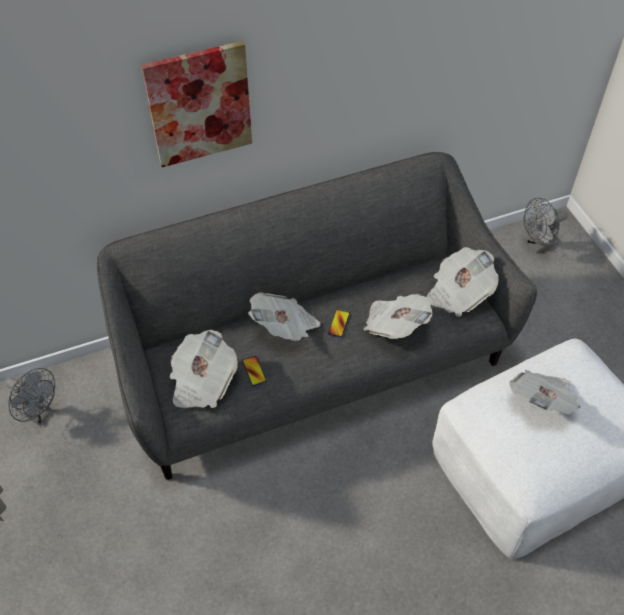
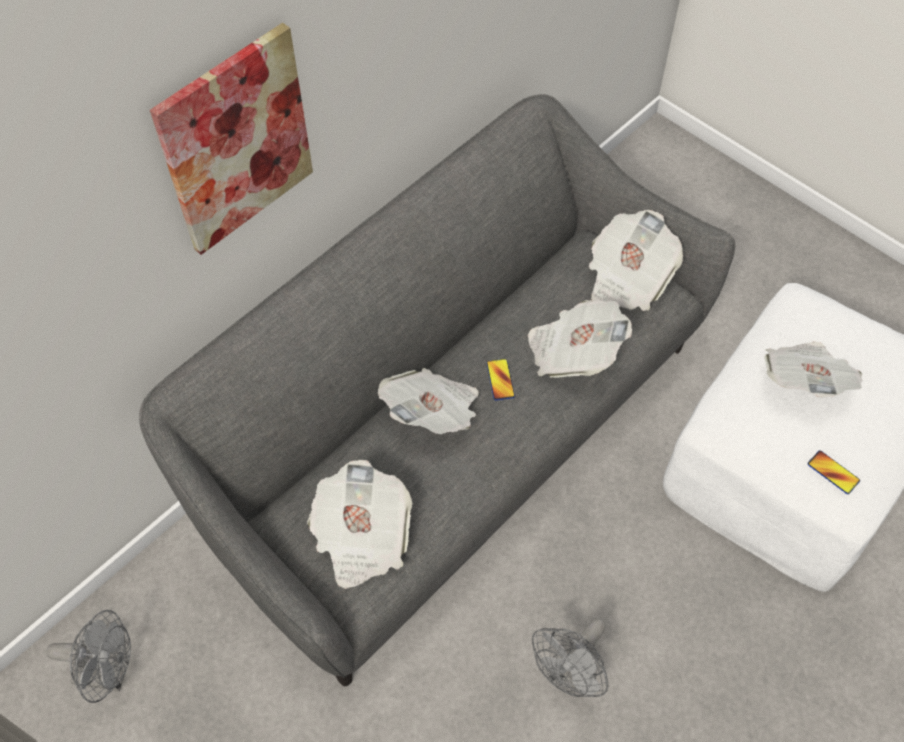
camera: 25 degrees left, 5 degrees up
phone [242,356,267,386] -> phone moved to [808,450,860,494]
grey fan [523,197,568,253] -> grey fan moved to [532,618,609,697]

